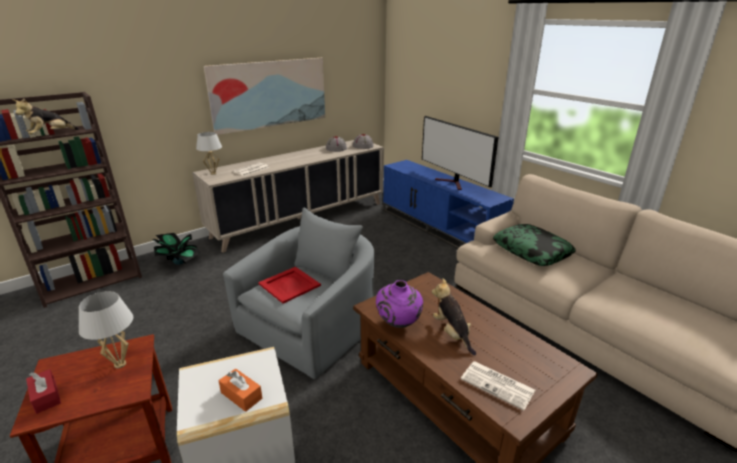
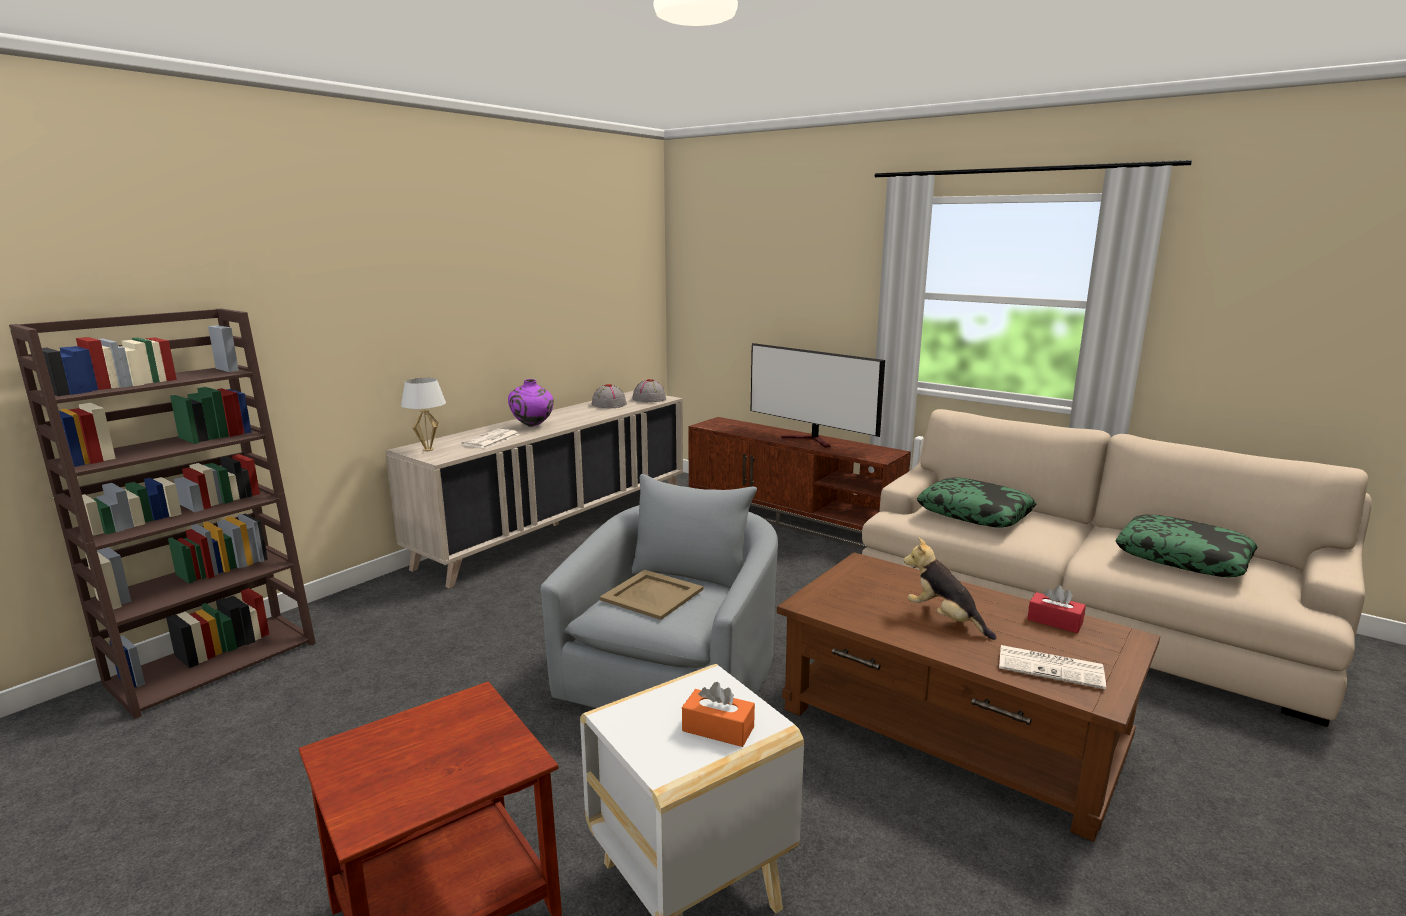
camera: 15 degrees left, 10 degrees down
plush toy [12,98,79,134] -> none
red tissue box [26,369,61,414] -> red tissue box moved to [1027,585,1086,633]
white table lamp [79,291,133,368] -> none
potted plant [152,233,201,265] -> none
picture [204,58,325,135] -> none
red tray [258,267,321,304] -> beige tray [600,570,703,620]
purple vase [376,280,423,328] -> purple vase moved to [508,379,554,427]
blue tv stand [383,160,514,249] -> brown tv stand [688,417,911,548]
none -> pillow [1116,515,1257,577]

